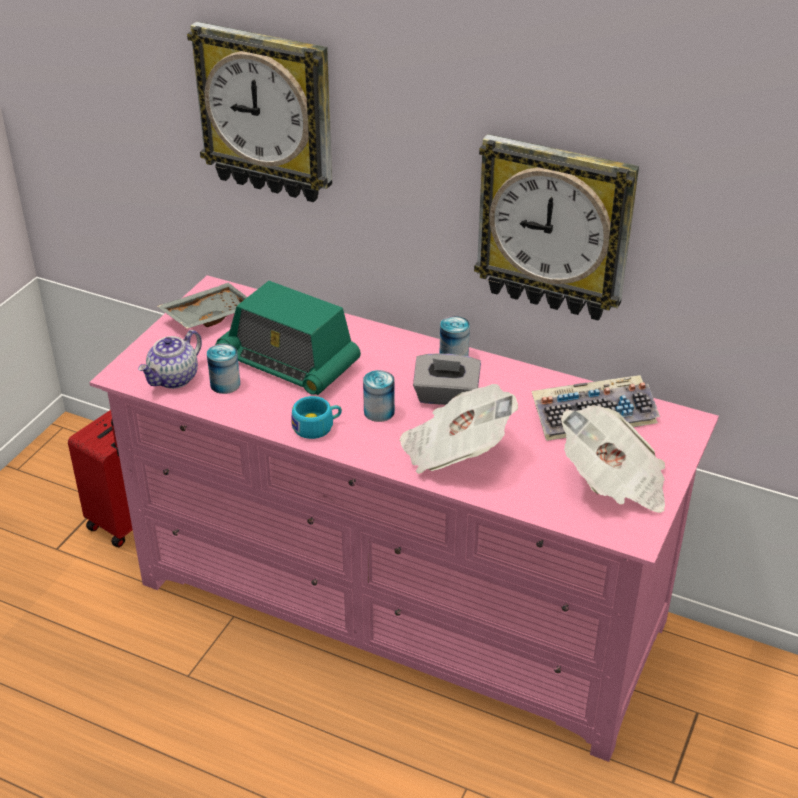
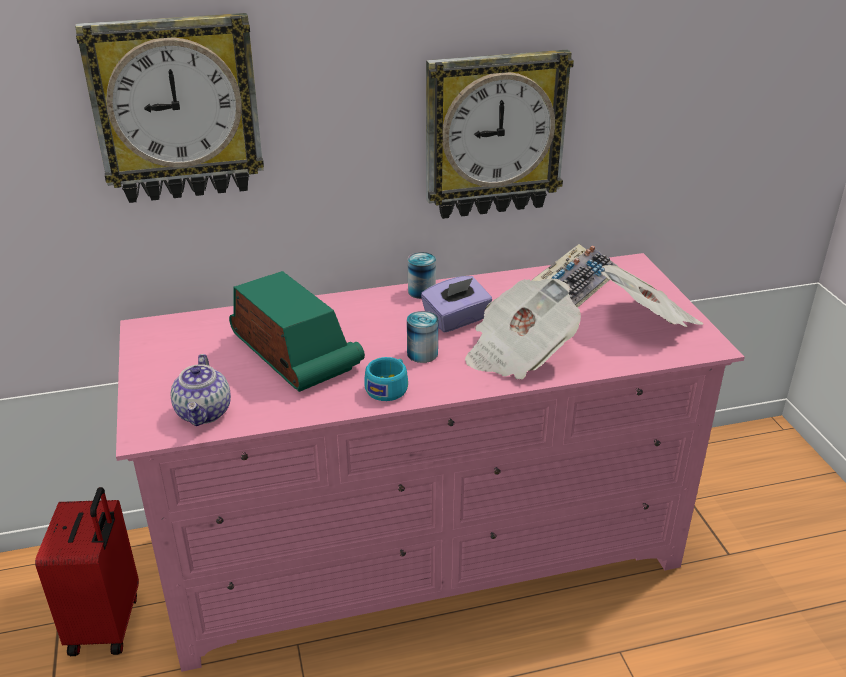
camera: 40 degrees left, 5 degrees down
grey tray [157,283,247,329] -> none
can [207,343,240,394] -> none
radio [215,281,361,395] -> radio turned 120 degrees counterclockwise [229,271,365,392]
grey tissue box [413,354,481,405] -> purple tissue box [421,276,492,333]

